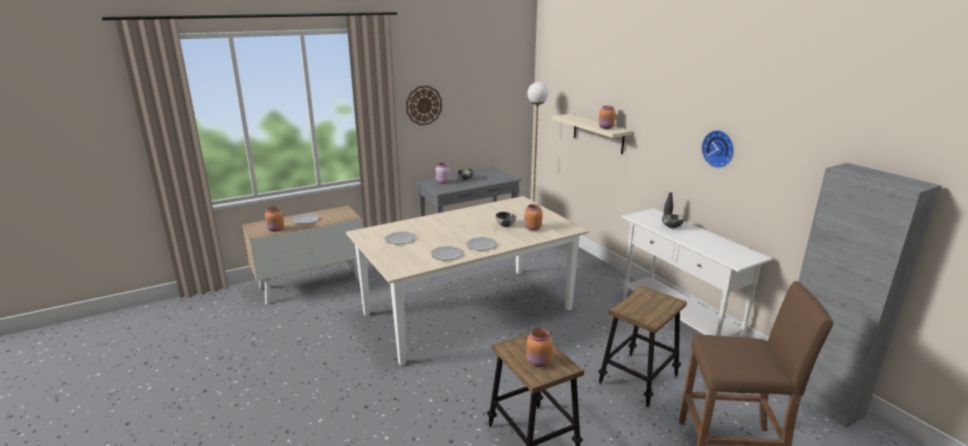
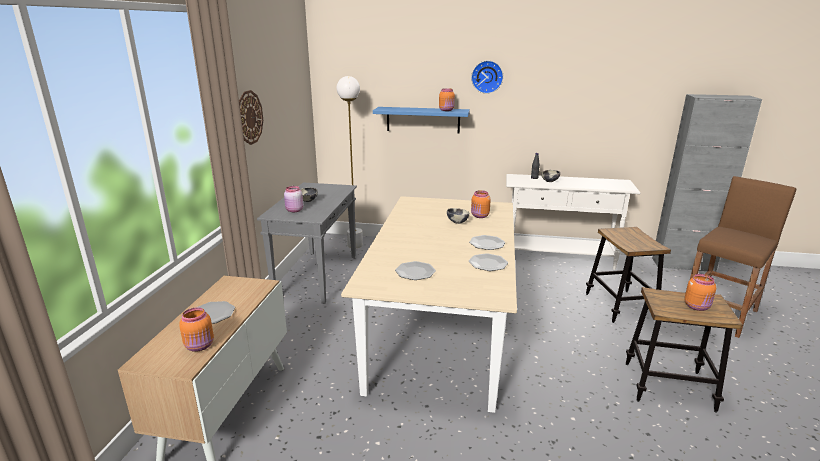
camera: 50 degrees left, 0 degrees up
beige shelf [552,114,632,154] -> blue shelf [373,107,470,134]
wall clock [701,130,734,168] -> wall clock moved to [471,61,503,94]

